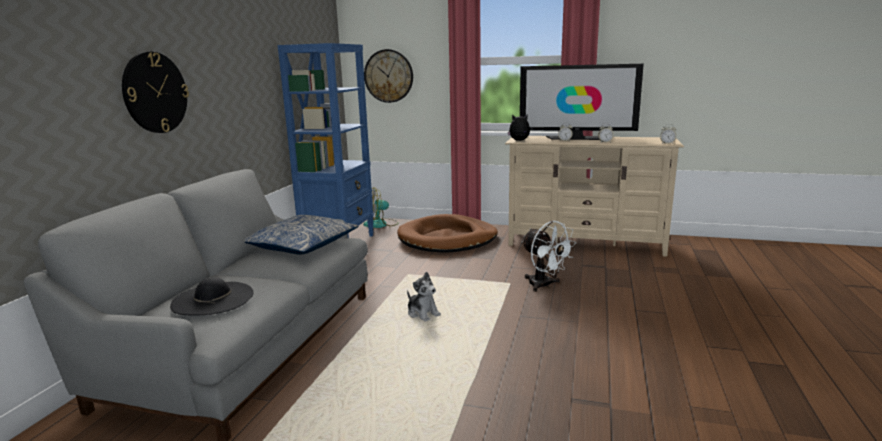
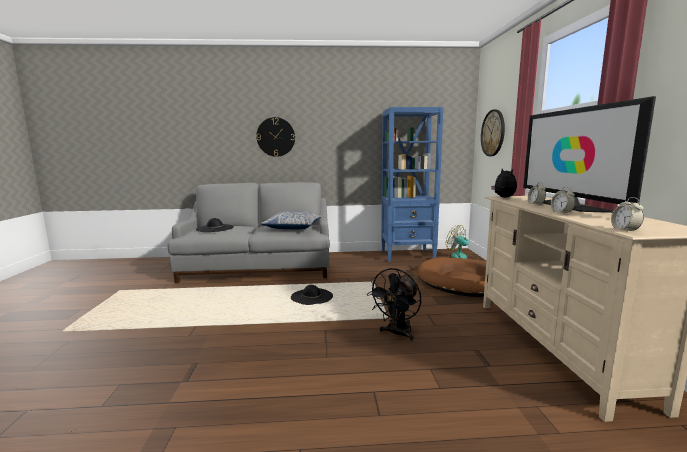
camera: 70 degrees right, 5 degrees down
plush toy [407,272,441,321] -> black hat [291,285,333,305]
white fan [522,221,576,292] -> black fan [367,268,421,341]

